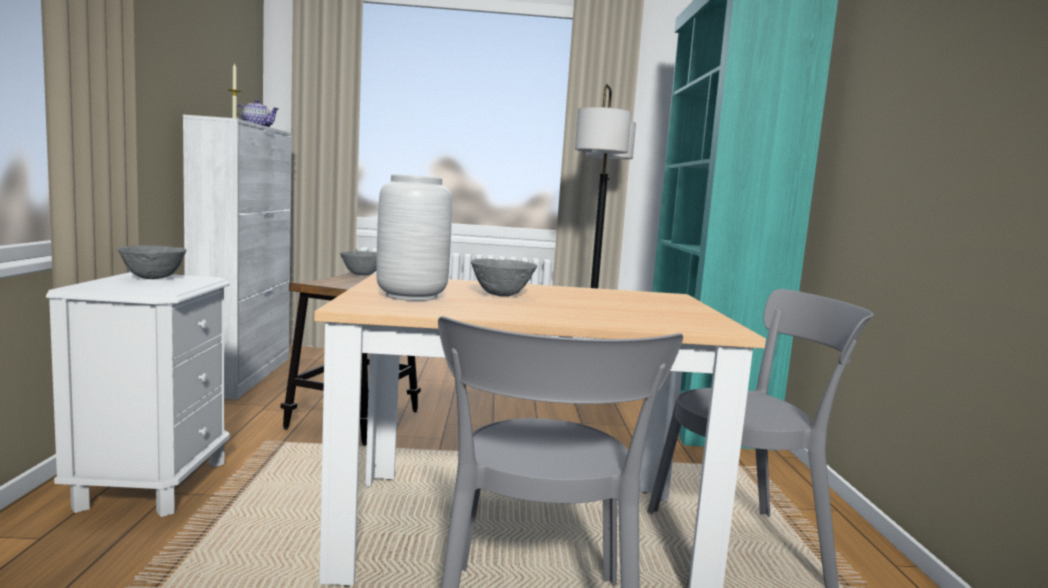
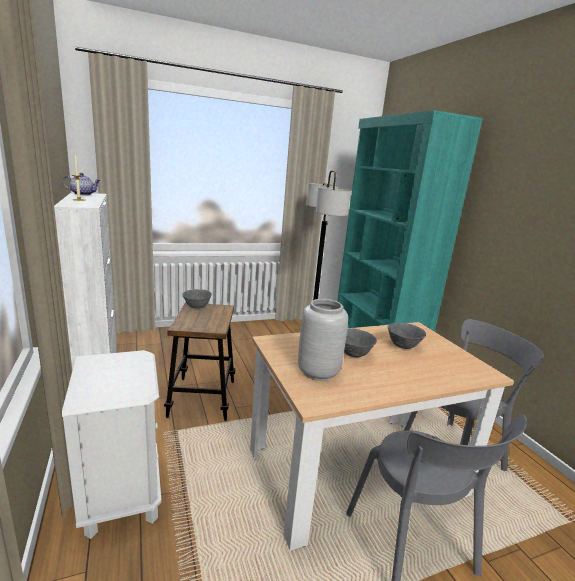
camera: 20 degrees left, 10 degrees up
grey bowl [118,245,187,279] -> grey bowl moved to [387,323,426,349]

